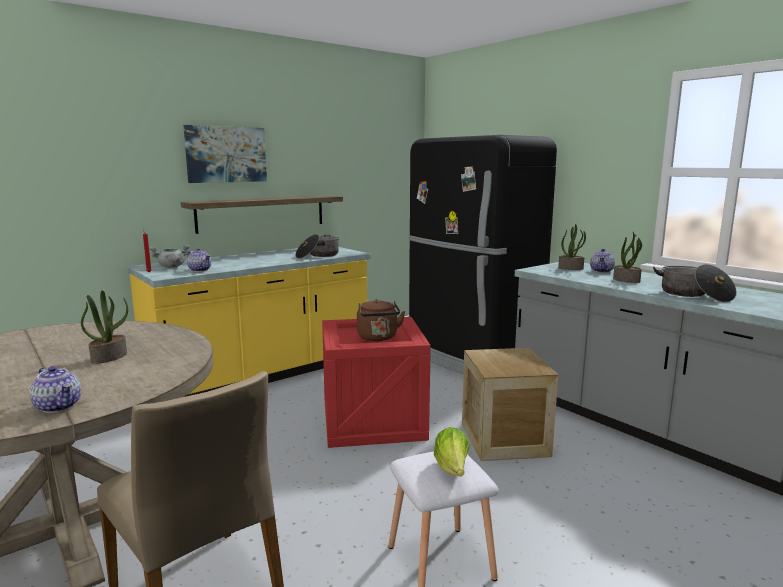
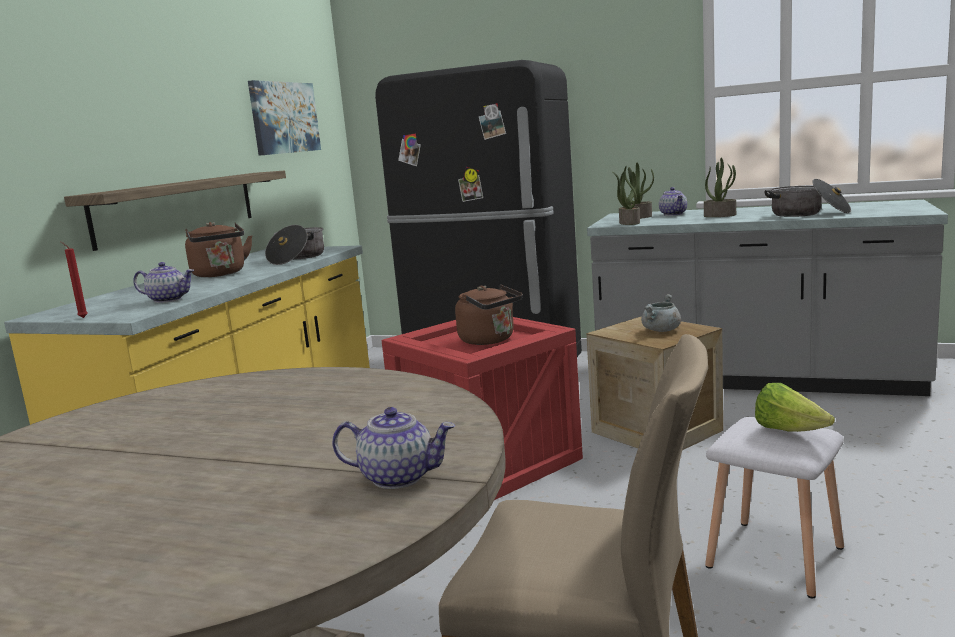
camera: 30 degrees left, 0 degrees up
potted plant [81,290,128,364] -> potted plant moved to [612,166,640,225]
grey cooking pot [149,245,190,268] -> grey cooking pot moved to [641,294,681,332]
picture [183,125,267,183] -> picture moved to [248,80,321,156]
none -> brown kettle [185,222,252,277]

